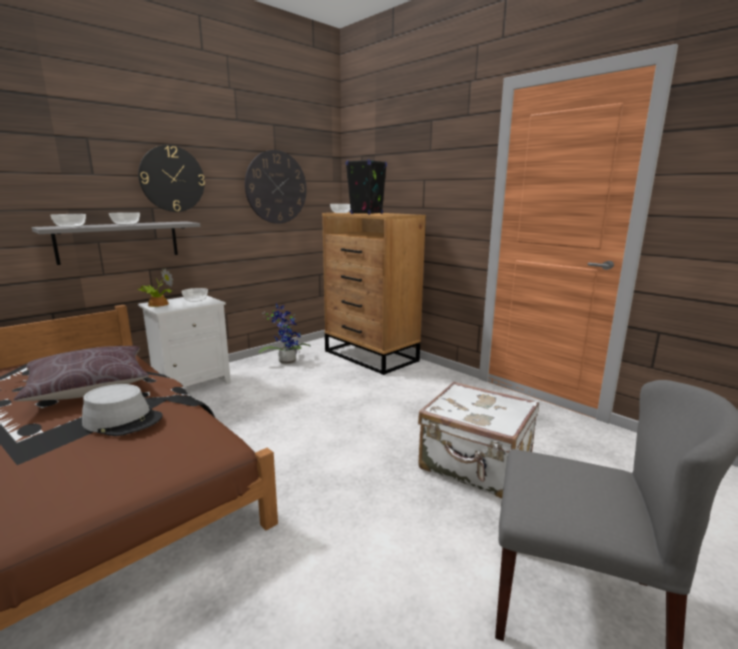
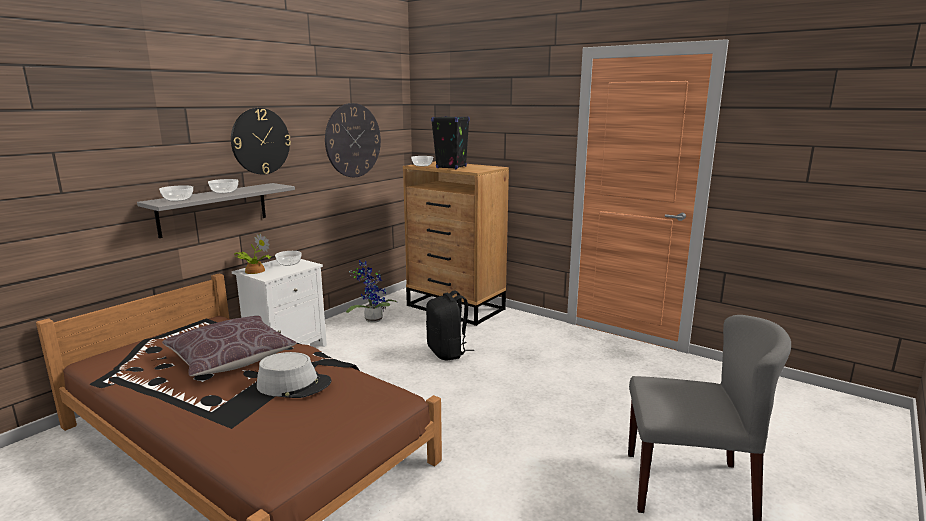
camera: 10 degrees left, 0 degrees up
white suitcase [418,381,539,498] -> none
none -> black backpack [426,291,474,360]

